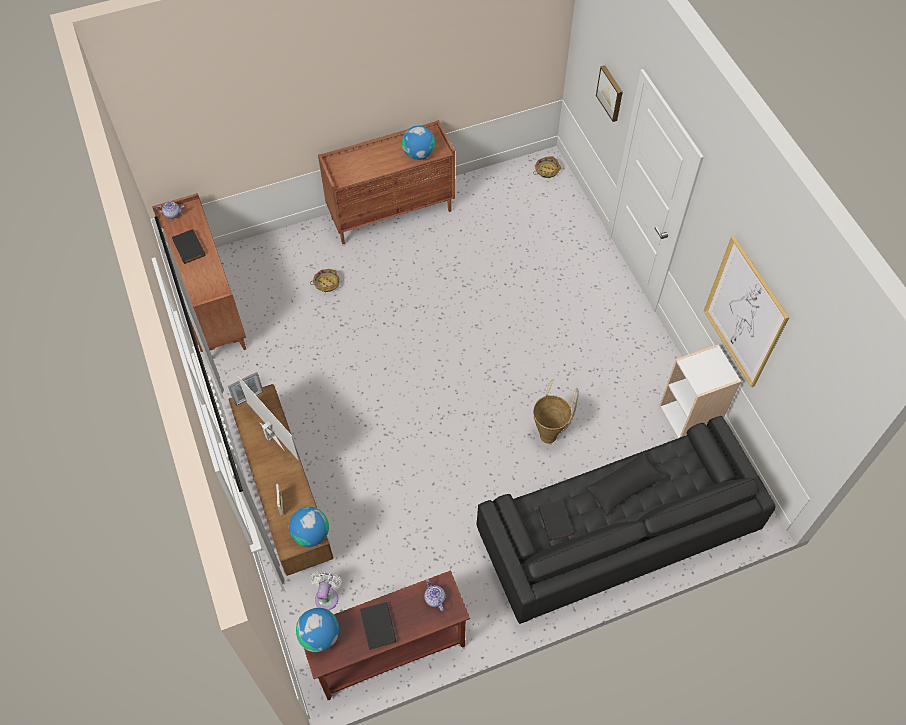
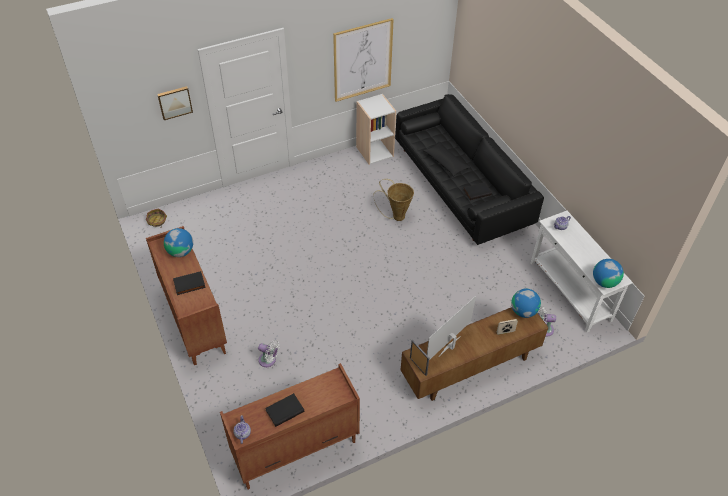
camera: 95 degrees left, 10 degrees down
brown console table [304,570,470,700] -> white console table [530,211,633,333]
basket [310,269,339,292] -> white fan [258,340,280,367]
black book [360,602,396,650] -> black book moved to [173,271,206,295]

